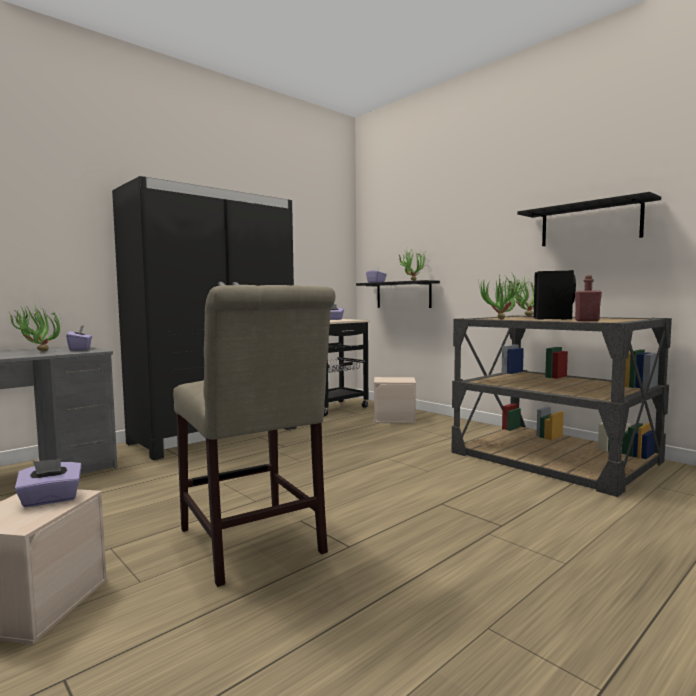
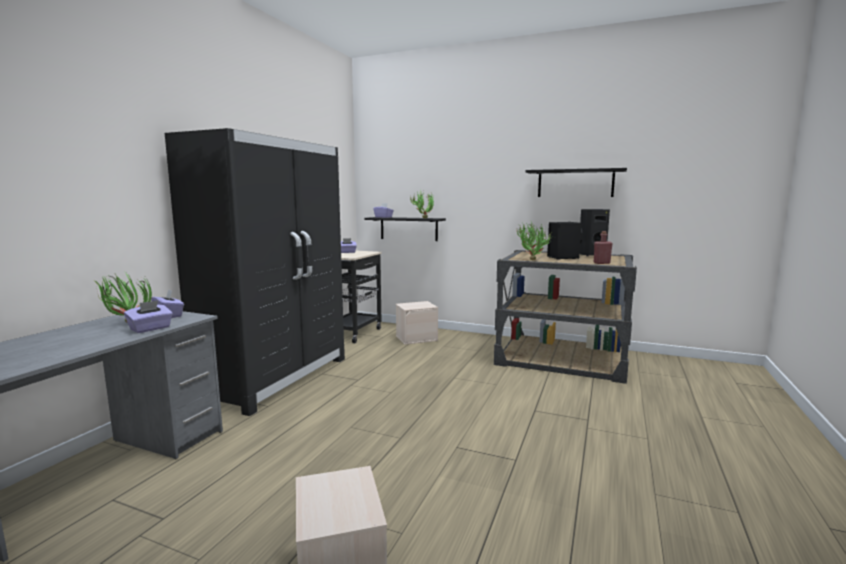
camera: 25 degrees left, 5 degrees up
purple tissue box [14,458,82,507] -> purple tissue box moved to [124,300,173,333]
beige chair [173,285,335,587] -> none
none -> black speaker [580,209,610,256]

